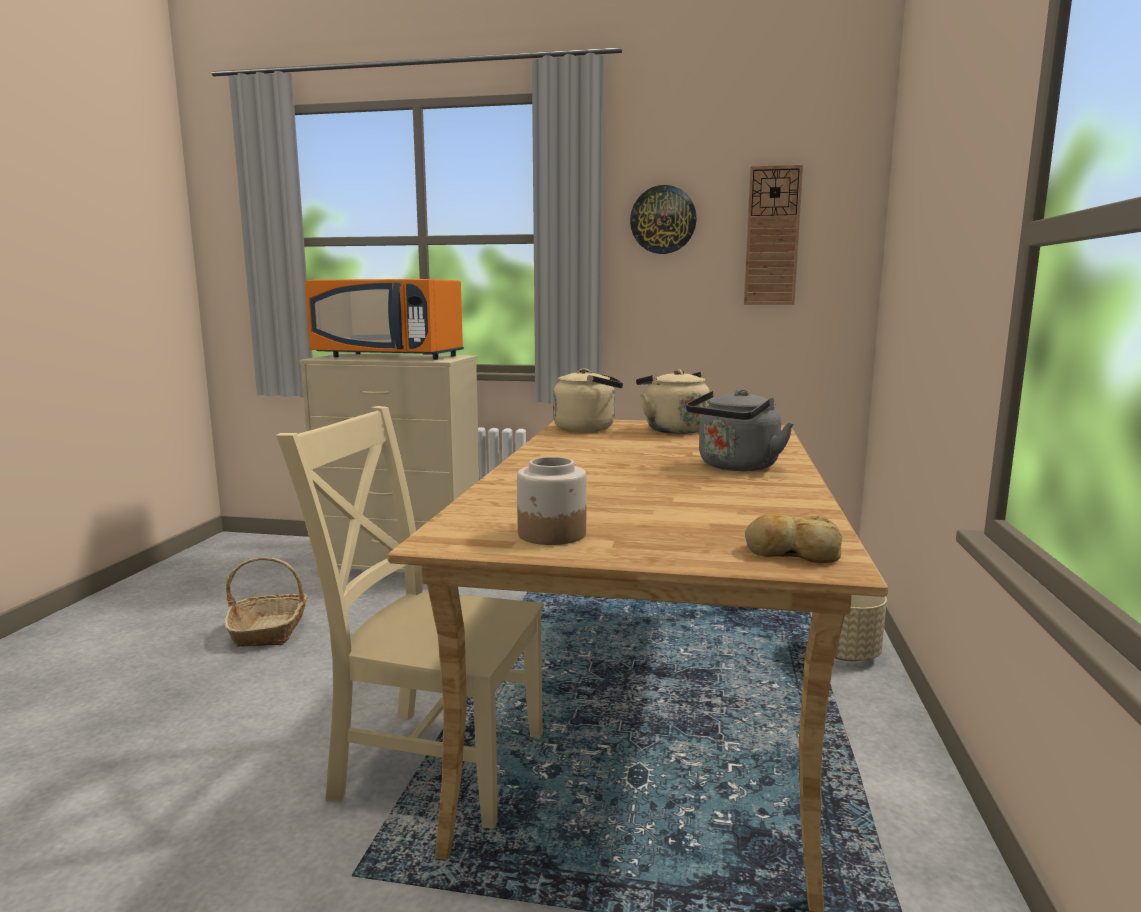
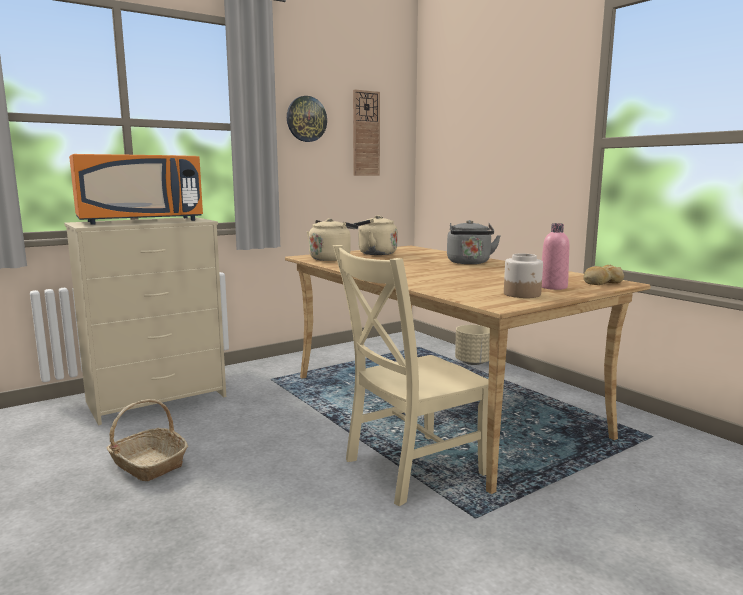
camera: 45 degrees left, 0 degrees up
none -> pink bottle [542,223,569,290]

